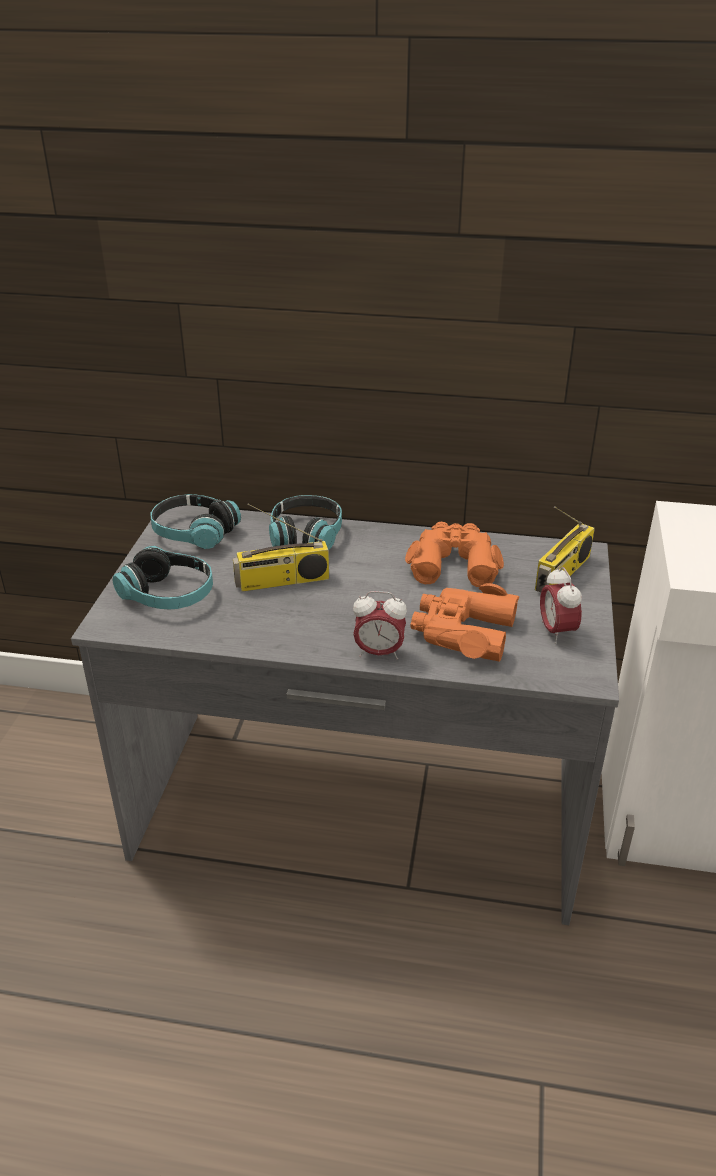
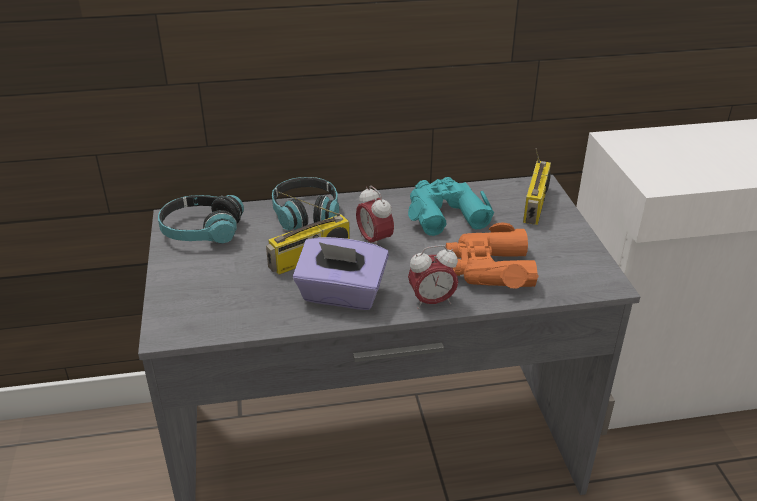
camera: 20 degrees left, 0 degrees up
headphones [112,546,213,609] -> none
orange binoculars [405,522,504,587] -> turquoise binoculars [408,177,494,236]
alarm clock [540,567,582,644] -> alarm clock moved to [356,186,394,245]
none -> purple tissue box [293,237,389,310]

